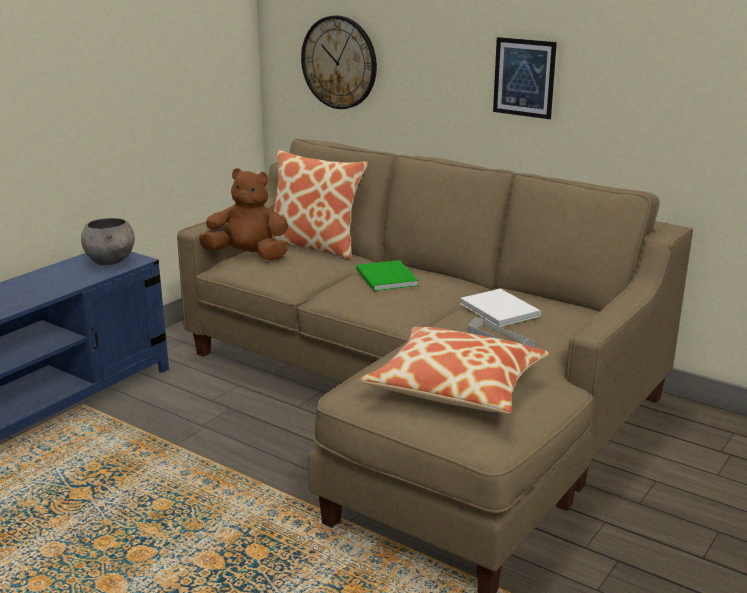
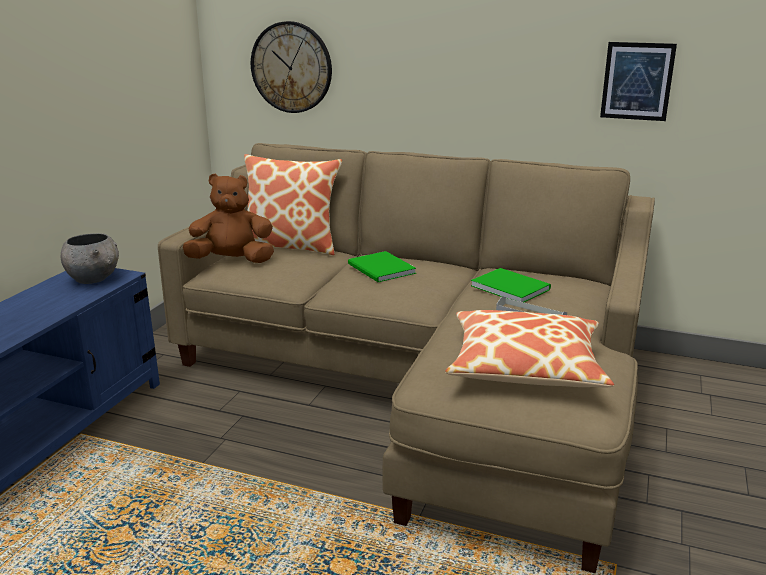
camera: 15 degrees left, 0 degrees up
white book [460,289,541,327] -> green book [471,268,551,302]
picture [493,37,557,119] -> picture moved to [600,42,677,121]

